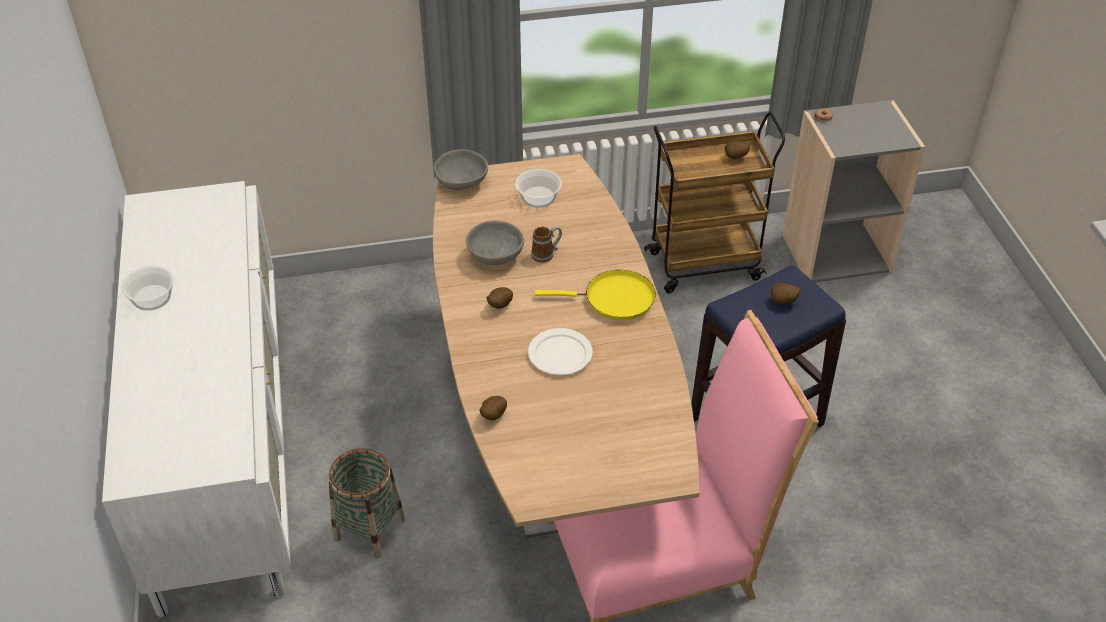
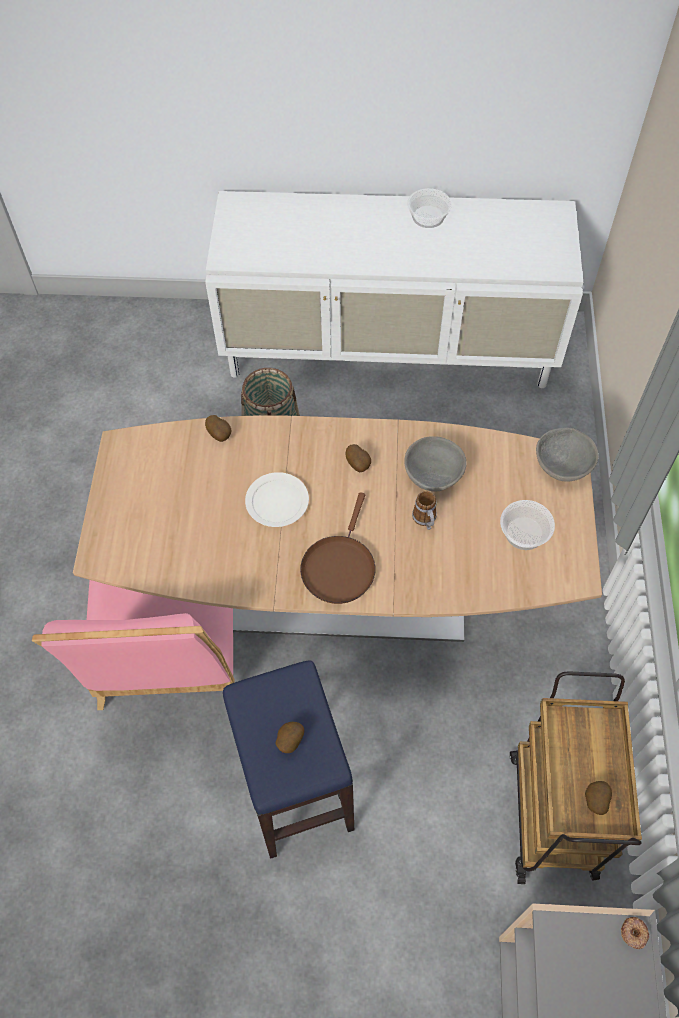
camera: 105 degrees right, 15 degrees up
yellow frying pan [535,270,656,320] -> brown frying pan [300,492,375,604]

